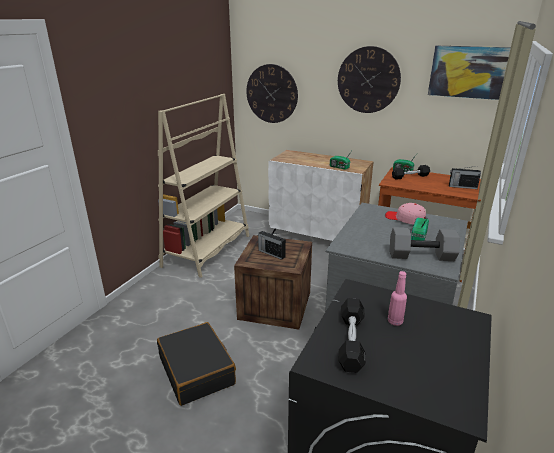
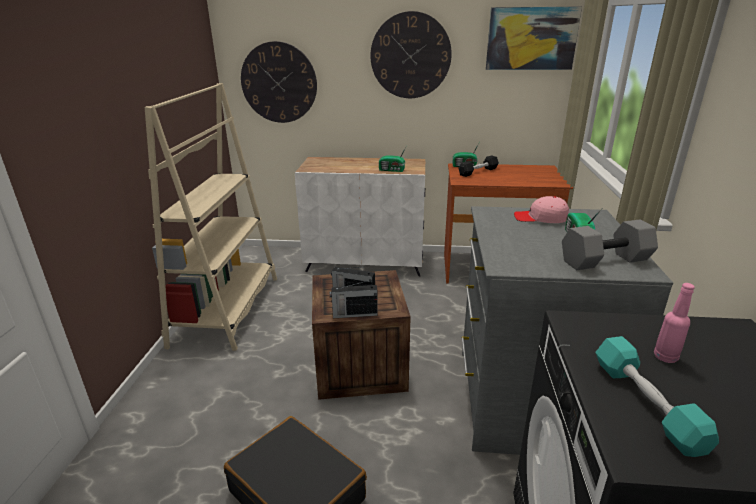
camera: 20 degrees left, 0 degrees up
black dumbbell [338,298,366,373] -> turquoise dumbbell [596,336,719,457]
radio [449,166,481,189] -> radio moved to [330,280,378,318]

